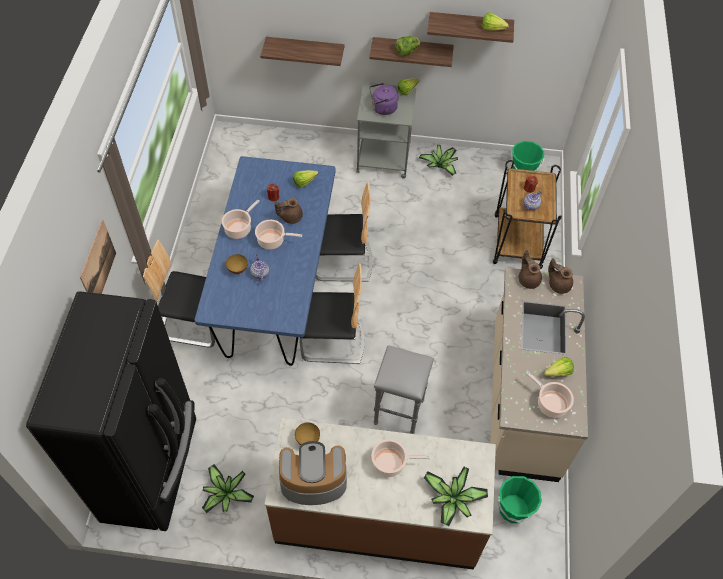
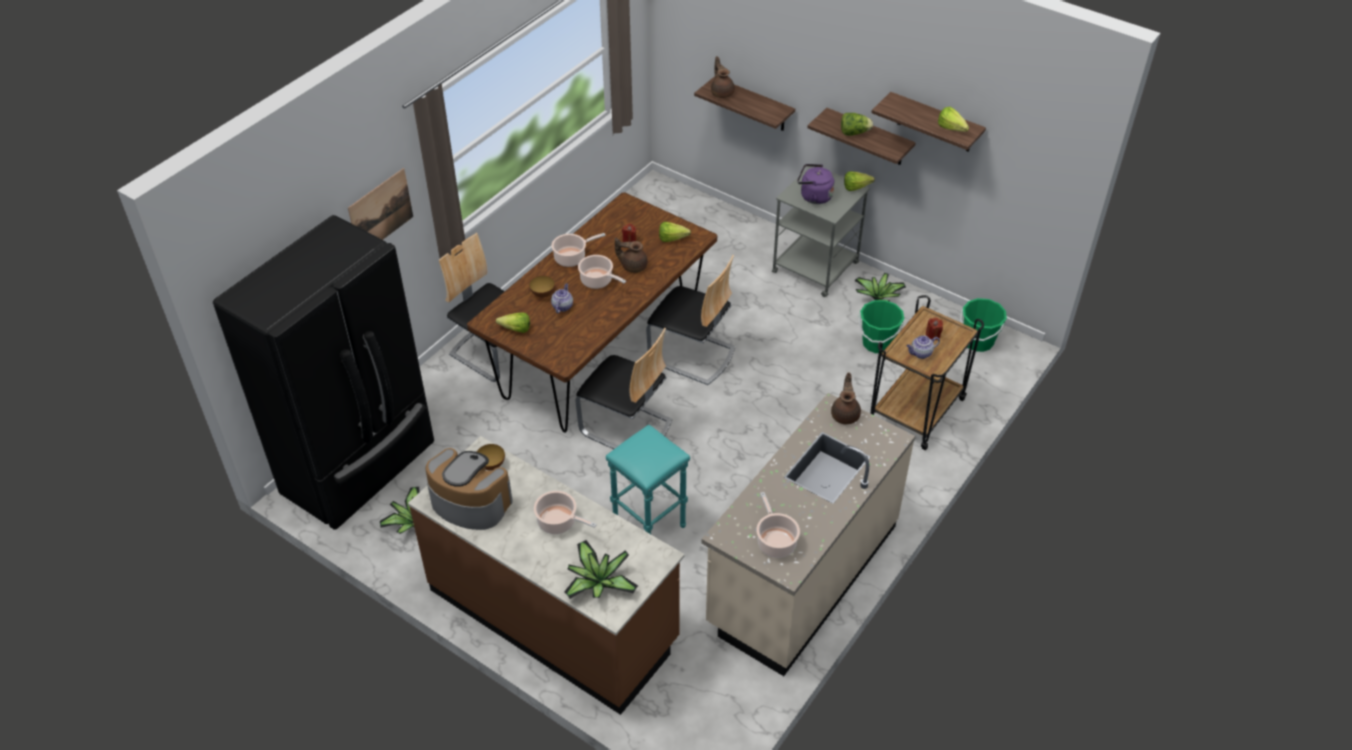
camera: 30 degrees right, 10 degrees down
blue dining table [195,156,336,366] -> brown dining table [467,192,717,433]
grey stool [374,345,434,434] -> turquoise stool [606,425,690,534]
green bucket [498,476,542,523] -> green bucket moved to [859,300,904,353]
lettuce [544,357,574,377] -> lettuce moved to [496,313,530,333]
brown teapot [548,258,573,294] -> brown teapot moved to [711,56,735,98]

